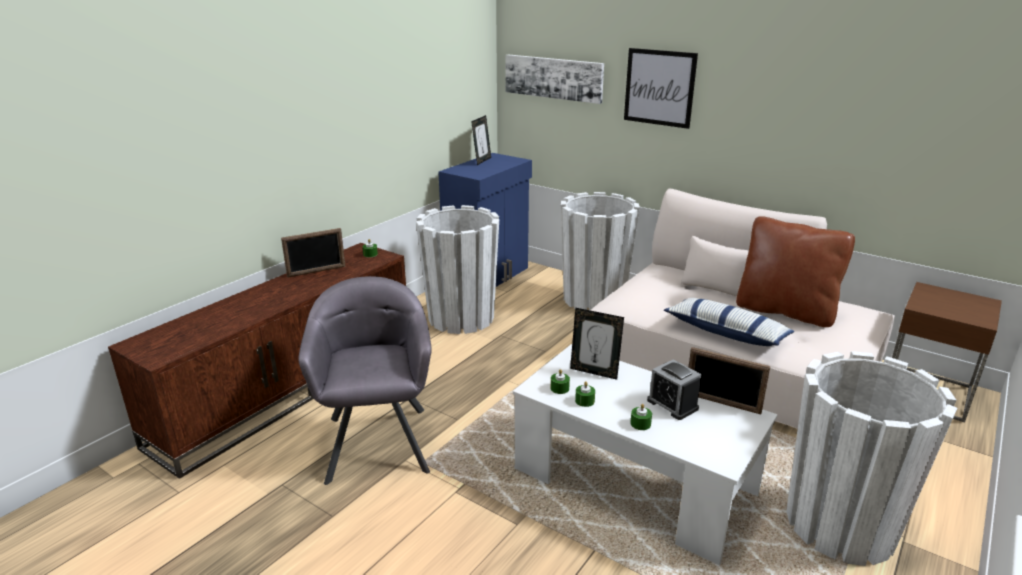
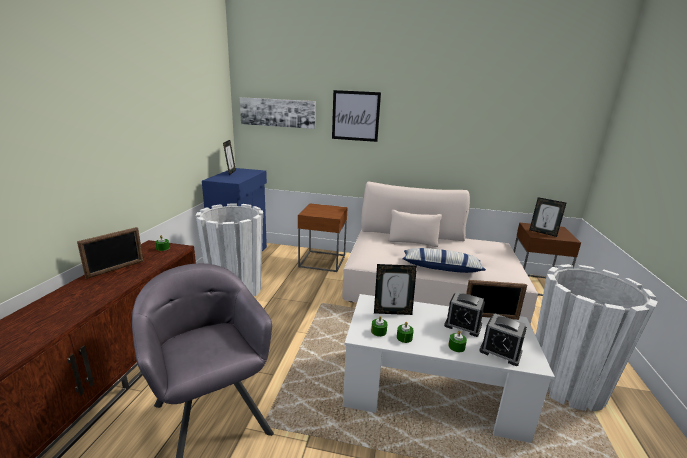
camera: 25 degrees left, 5 degrees down
white planter [561,192,640,310] -> brown side table [298,204,348,272]
brown pillow [736,216,855,327] -> none
none -> alarm clock [479,313,527,366]
none -> picture frame [529,197,566,237]

